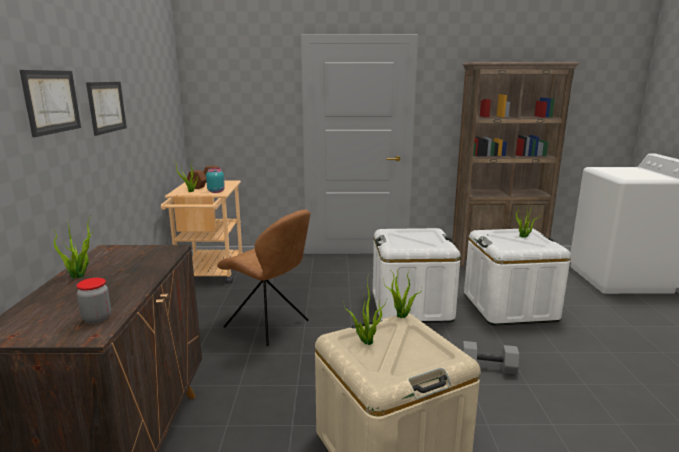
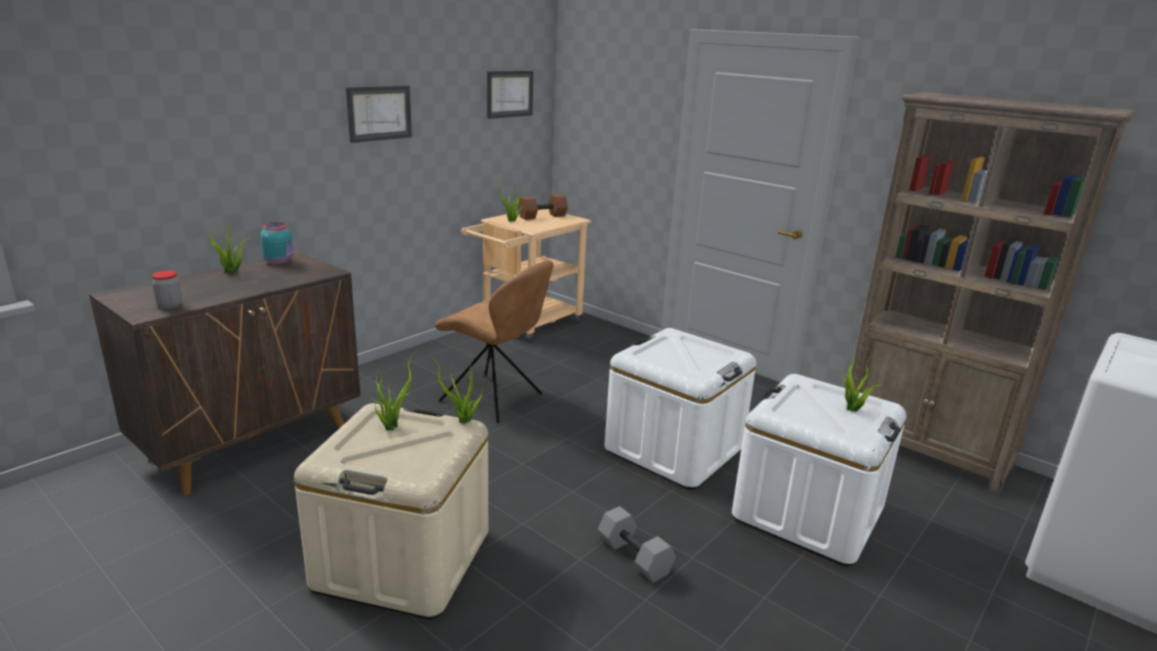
camera: 40 degrees right, 5 degrees up
picture [19,70,81,137] -> picture moved to [487,71,533,119]
turquoise jar [206,168,225,193] -> turquoise jar moved to [260,222,293,265]
brown chair [217,209,311,346] -> brown chair turned 45 degrees counterclockwise [434,260,553,423]

